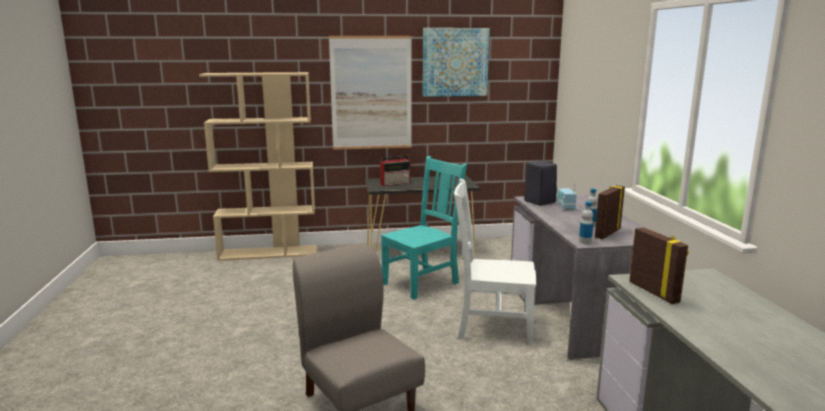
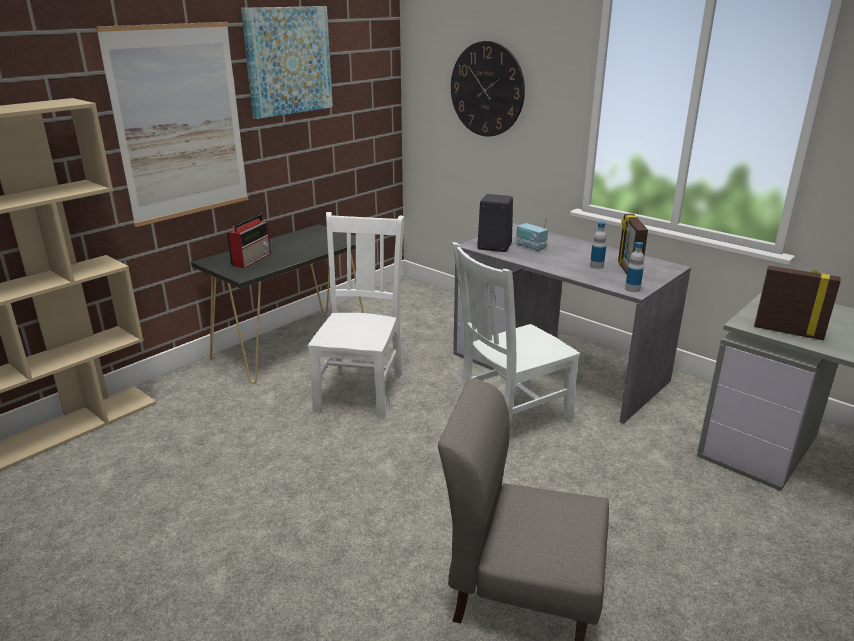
camera: 40 degrees left, 10 degrees up
turquoise chair [381,156,467,300] -> white chair [308,212,404,419]
none -> wall clock [451,41,525,136]

